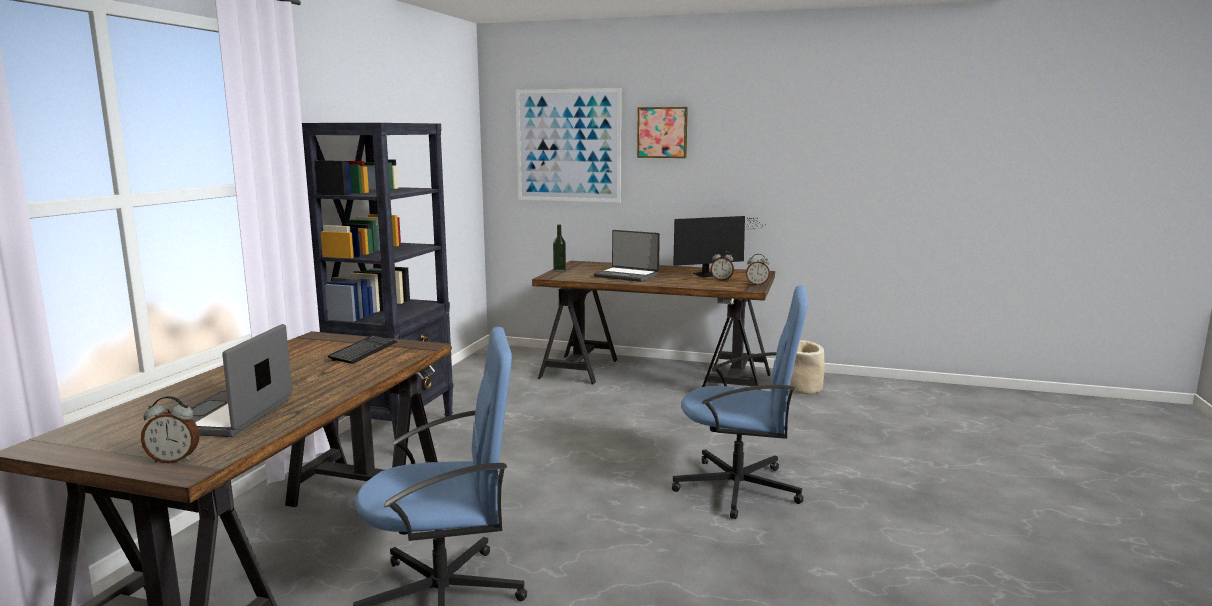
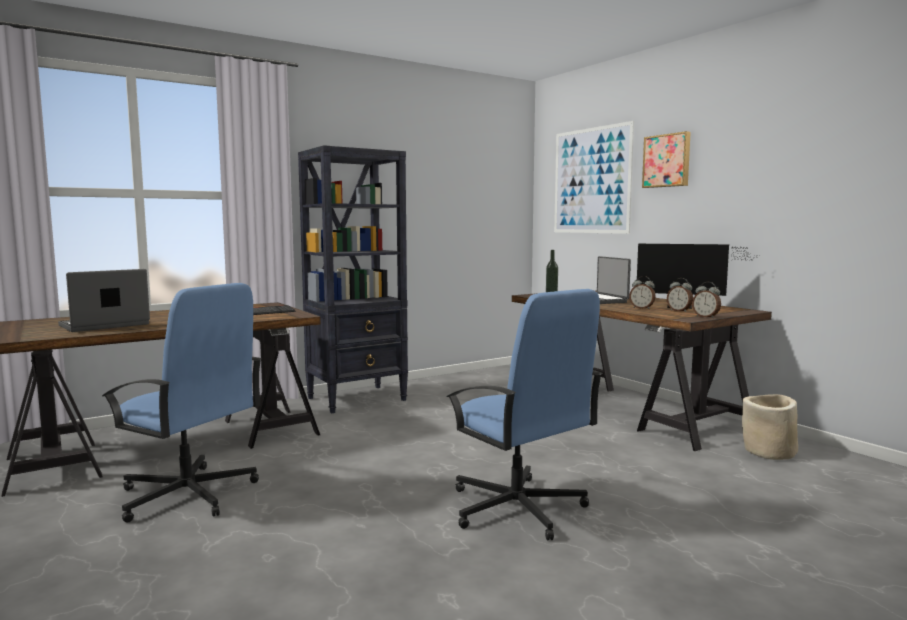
camera: 40 degrees right, 5 degrees down
alarm clock [141,396,200,463] -> alarm clock moved to [629,276,656,309]

